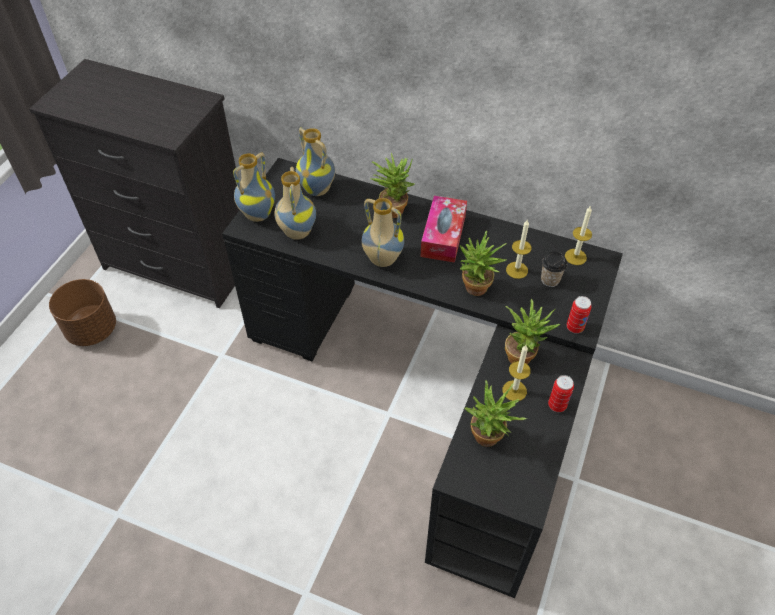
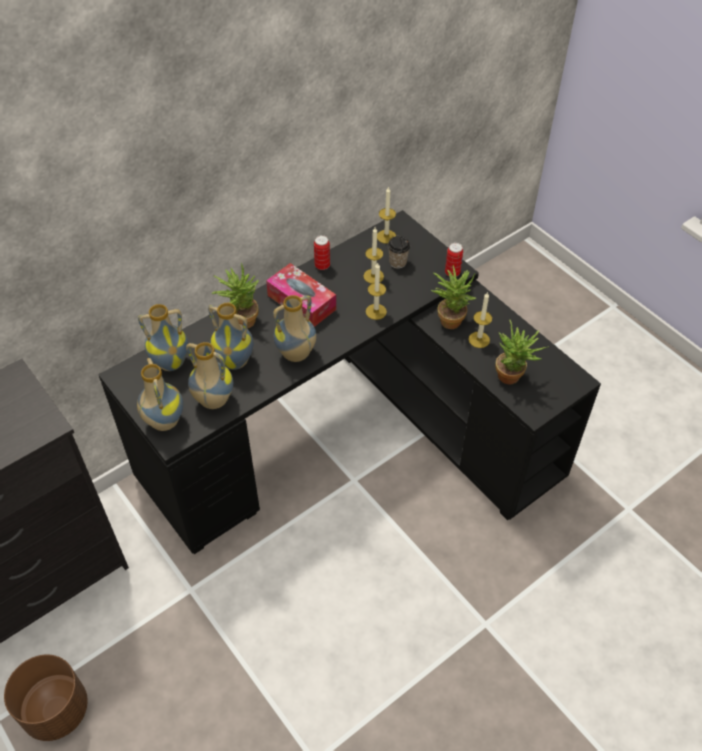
camera: 60 degrees left, 0 degrees up
potted plant [460,230,507,296] -> candle [366,263,387,320]
can [548,375,574,412] -> can moved to [314,235,330,270]
none -> vase [208,303,254,370]

